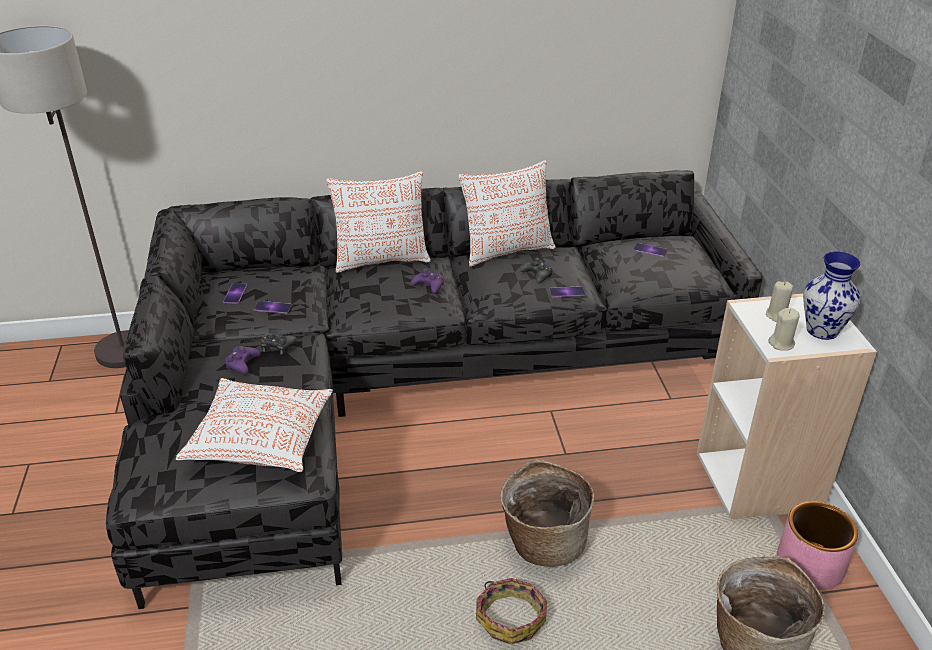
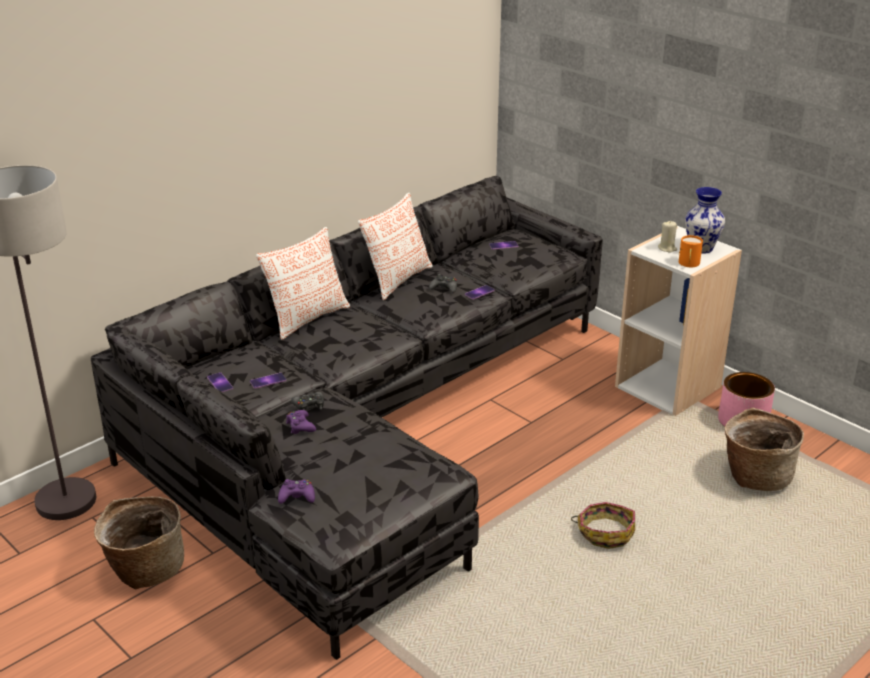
camera: 35 degrees left, 5 degrees down
white pillow [176,378,333,472] -> none
purple game controller [411,269,444,294] -> purple game controller moved to [278,479,315,504]
basket [500,459,594,567] -> basket moved to [94,497,184,589]
beige candle [768,308,799,351] -> orange mug [679,235,703,267]

